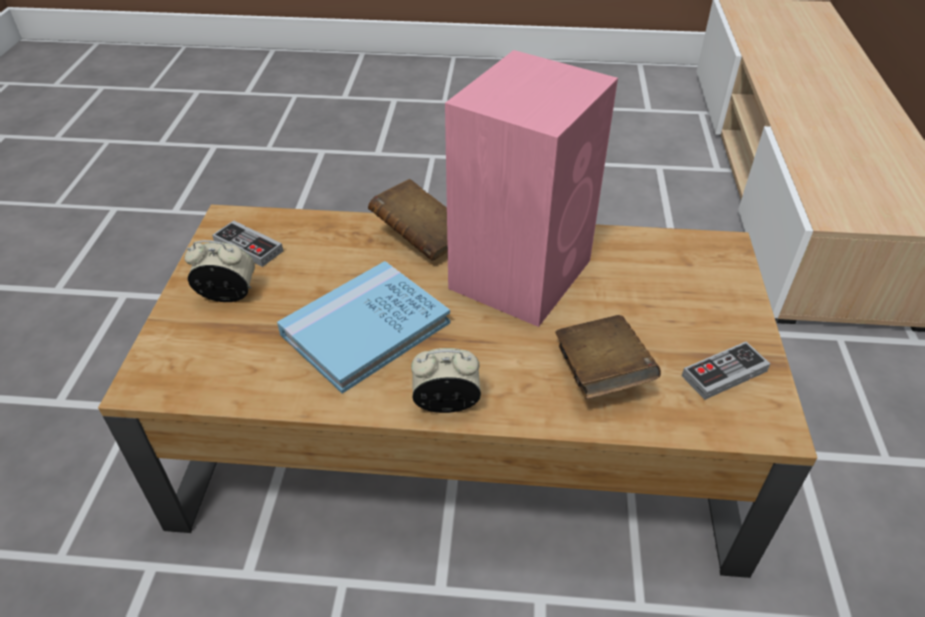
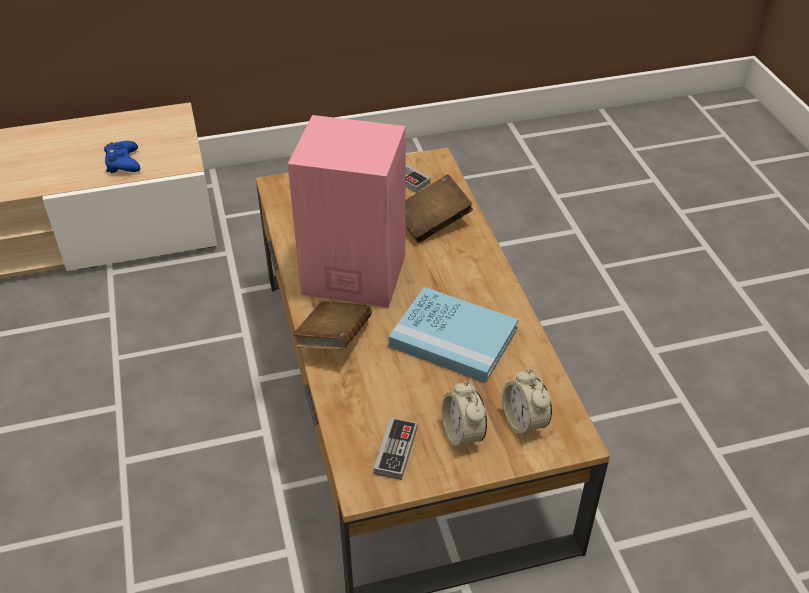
camera: 110 degrees left, 0 degrees up
alarm clock [411,348,481,413] -> alarm clock moved to [502,369,552,439]
none -> blue game controller [104,141,140,173]

